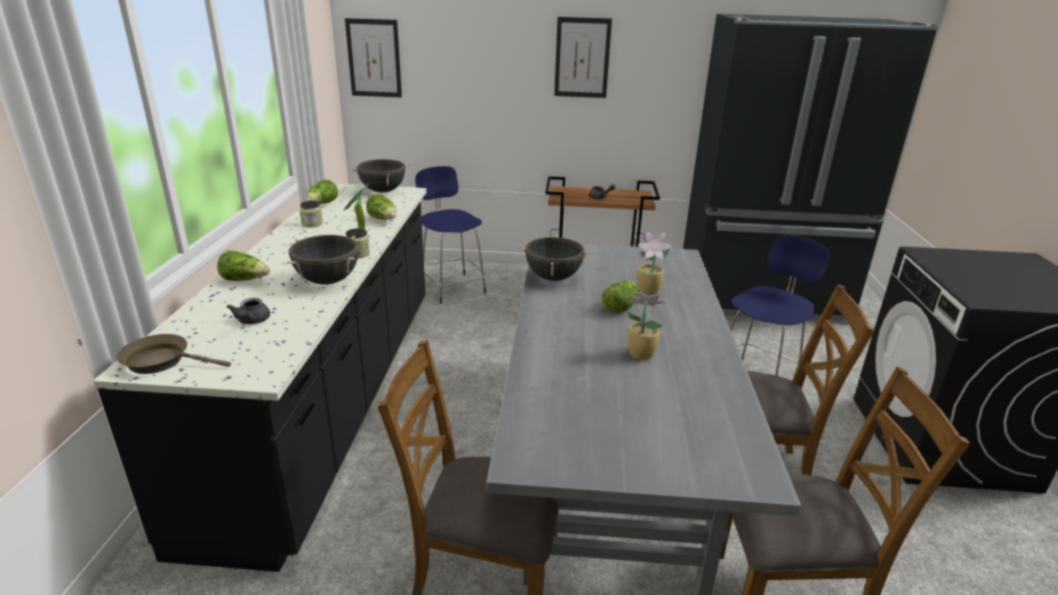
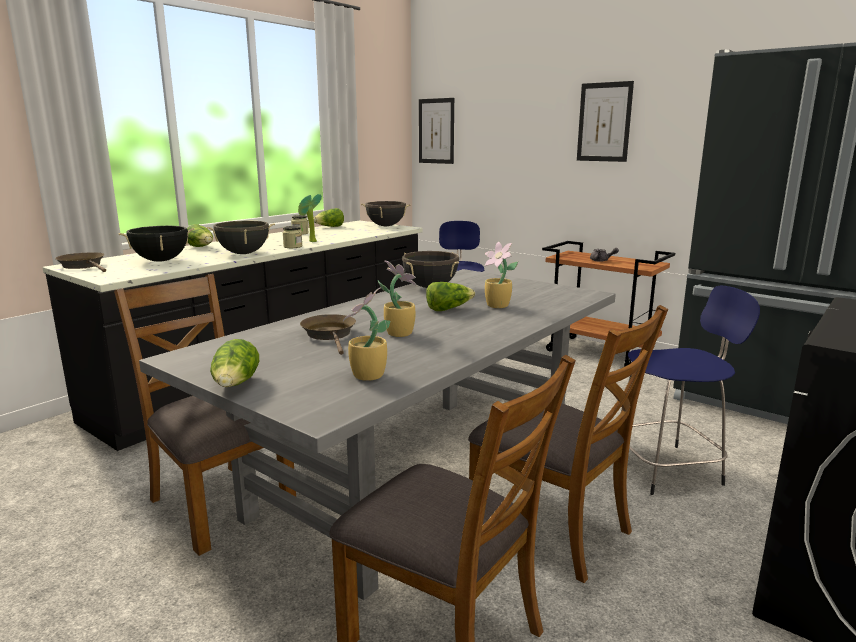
camera: 35 degrees right, 10 degrees down
grey teapot [226,298,270,324] -> black cooking pot [118,226,194,262]
lettuce [366,194,397,220] -> lettuce moved to [210,339,259,387]
none -> brown frying pan [300,314,356,355]
none -> potted plant [342,287,390,381]

